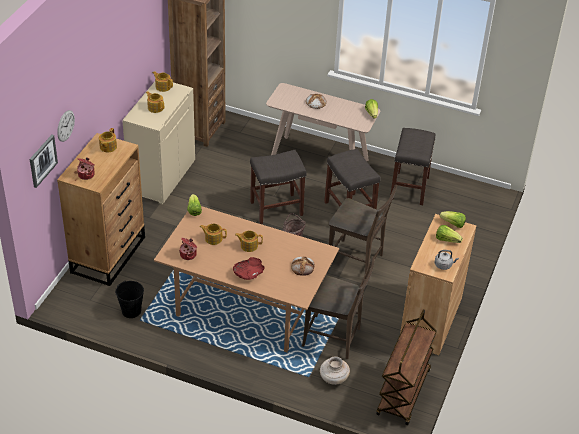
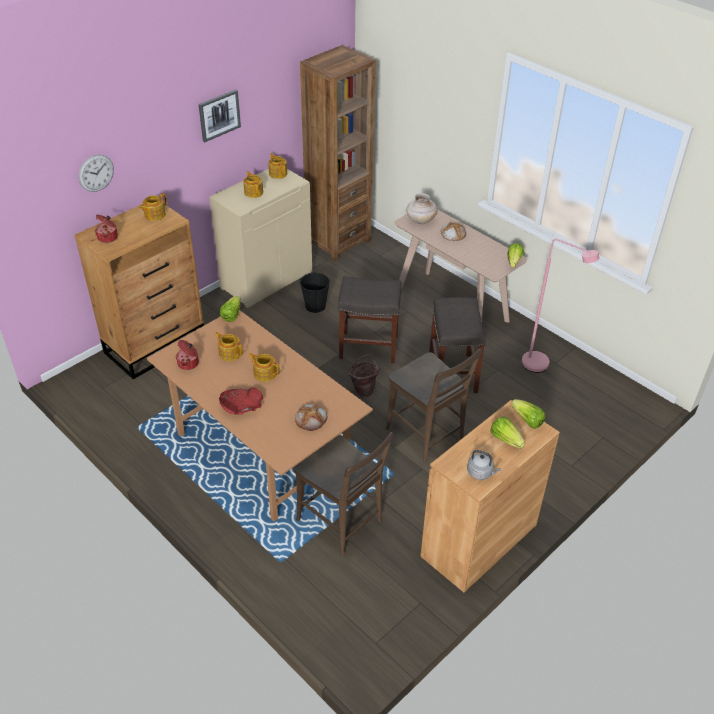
camera: 25 degrees right, 0 degrees up
picture [30,135,58,188] -> picture moved to [198,89,241,142]
black bucket [115,280,144,318] -> black bucket moved to [300,271,330,313]
beige vase [320,356,350,385] -> beige vase moved to [406,193,438,224]
brown cart [376,309,437,425] -> none
grey stool [390,128,435,205] -> pink floor lamp [522,239,599,373]

